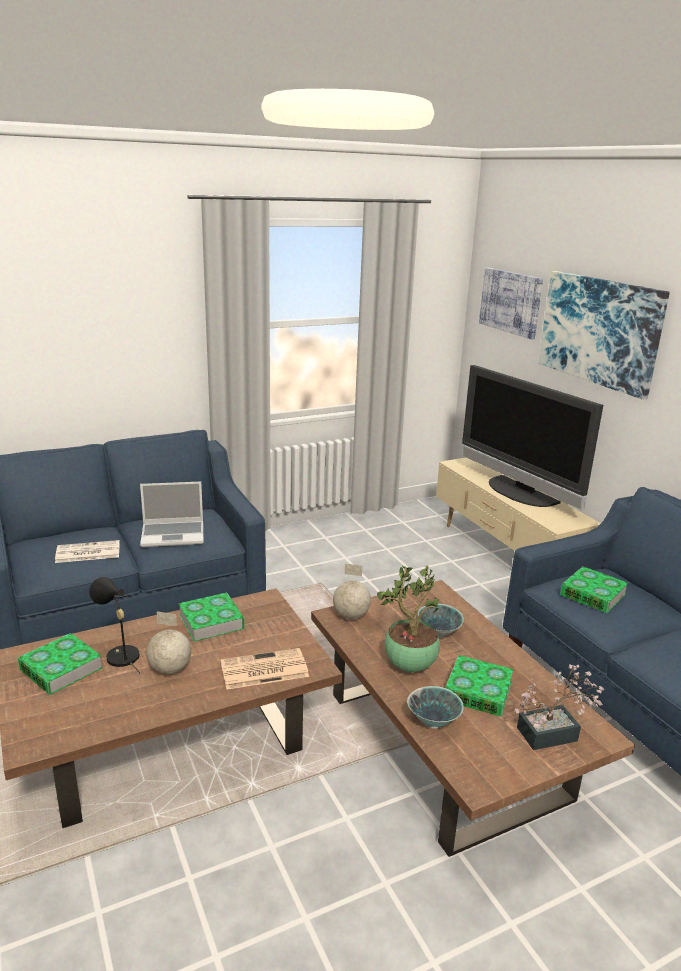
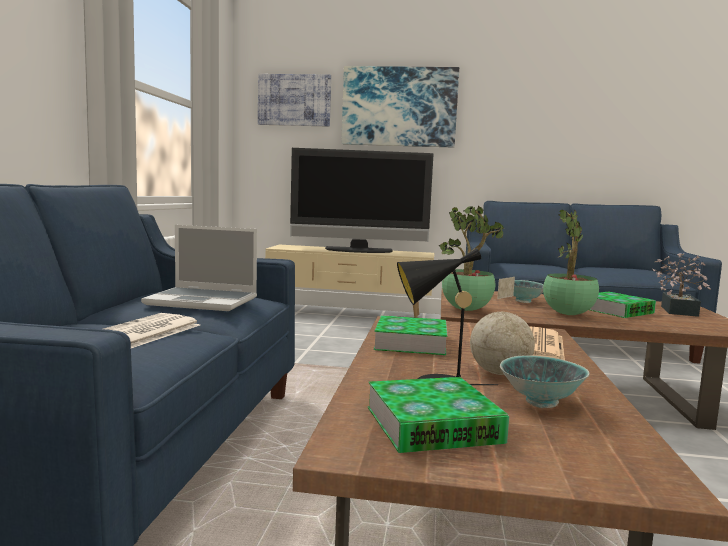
camera: 55 degrees left, 15 degrees down
laptop [140,482,204,547] -> laptop turned 75 degrees clockwise [141,225,257,311]
globe [333,564,371,619] -> potted plant [439,206,504,311]
bowl [407,686,464,729] -> bowl moved to [500,355,590,408]
book [560,566,628,613] -> none

